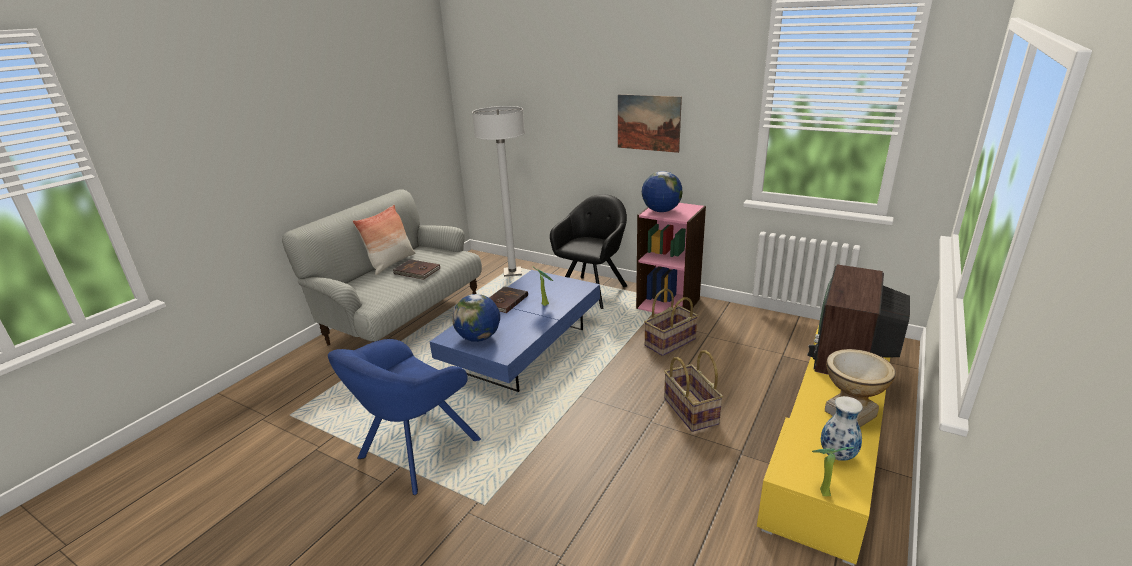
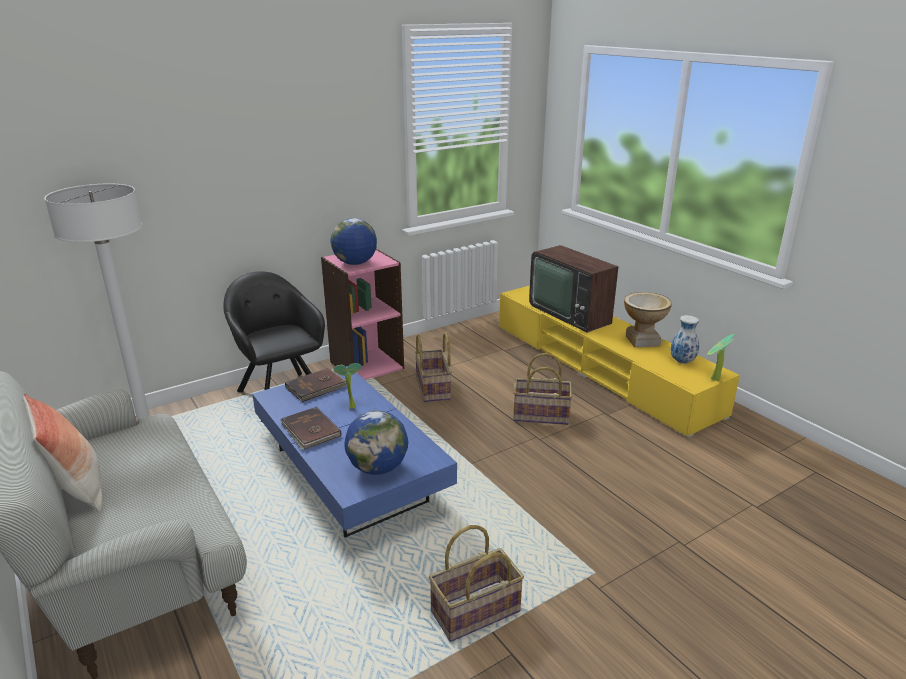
camera: 65 degrees left, 0 degrees up
blue armchair [328,339,481,495] -> basket [429,525,524,642]
brown book [393,259,440,280] -> brown book moved to [285,368,347,402]
picture [618,94,682,153] -> none

